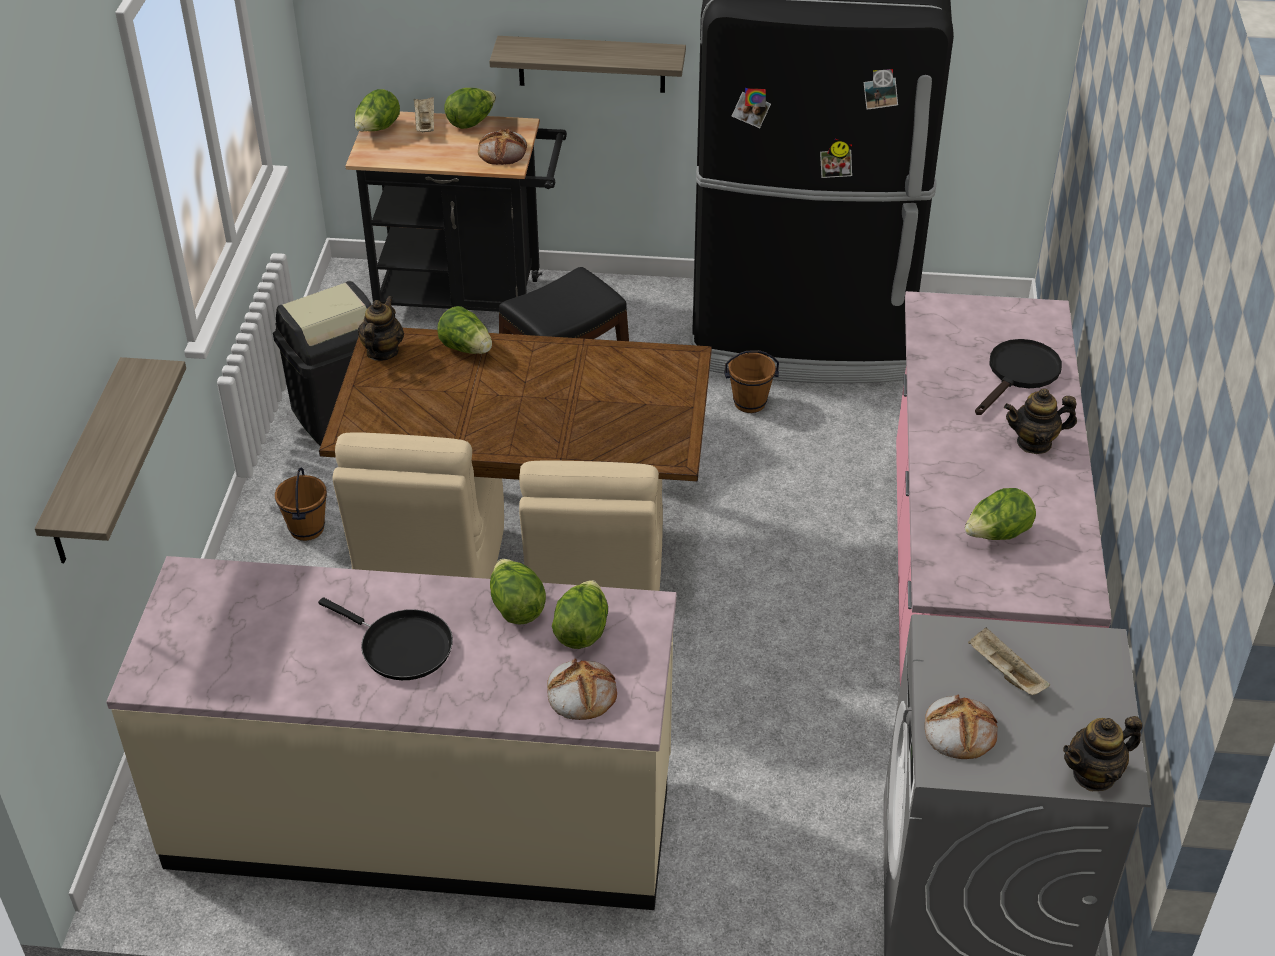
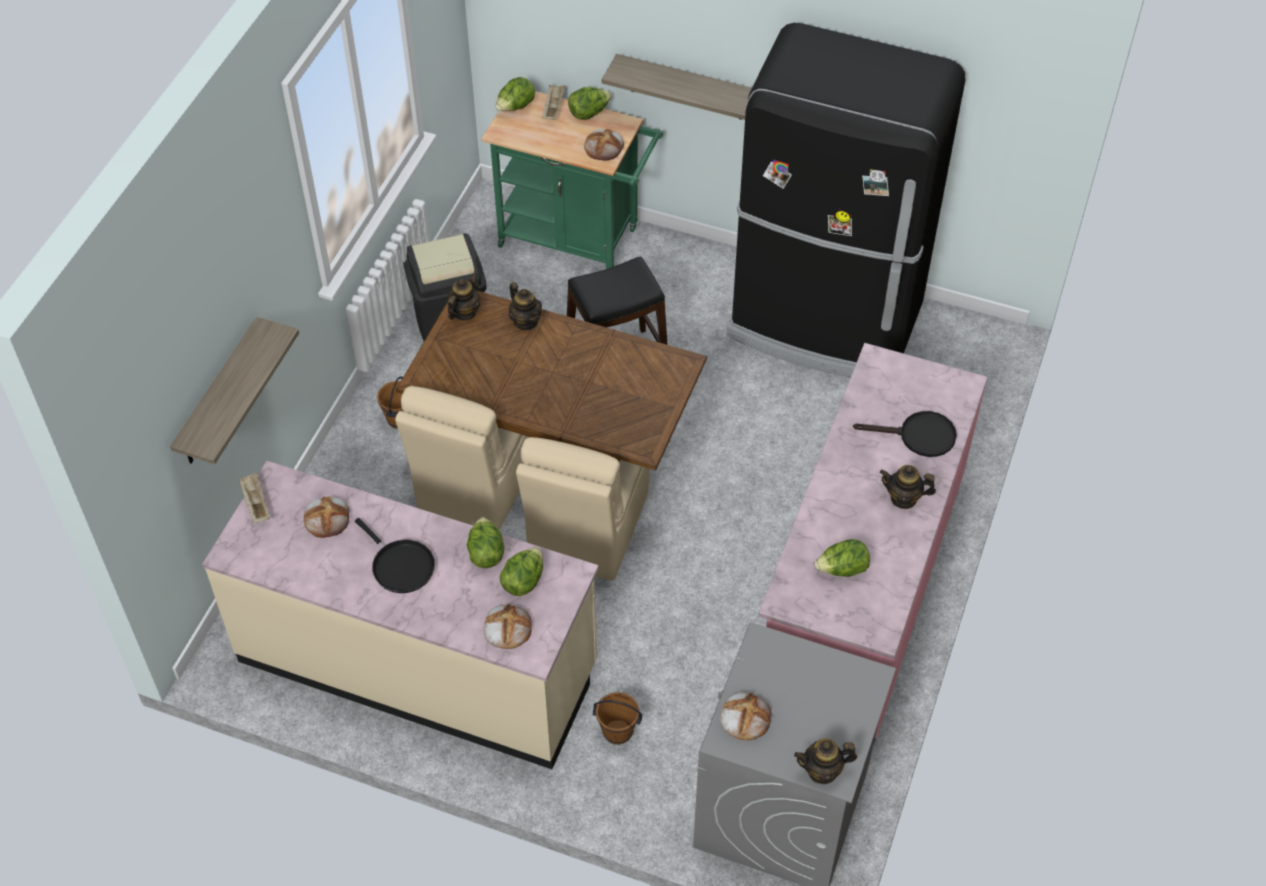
camera: 15 degrees right, 10 degrees up
black cart [345,111,567,312] -> green cart [481,91,663,269]
lettuce [437,306,492,354] -> teapot [509,282,542,330]
brown bucket [725,350,779,413] -> brown bucket moved to [593,692,642,745]
beige tray [968,627,1050,695] -> beige tray moved to [239,472,270,523]
black frying pan [975,339,1062,415] -> black frying pan turned 45 degrees clockwise [853,411,957,457]
none -> bread [304,496,349,538]

